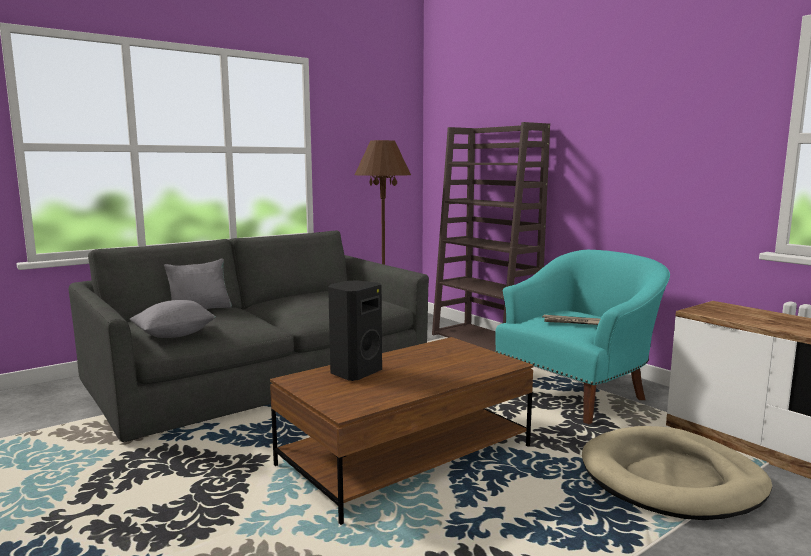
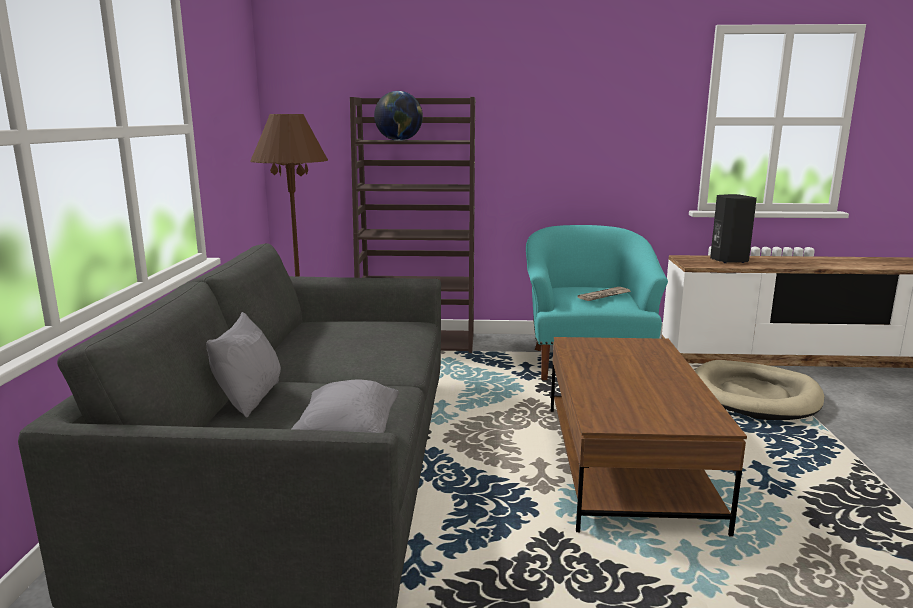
camera: 50 degrees left, 5 degrees up
black speaker [328,280,382,381] -> black speaker moved to [710,194,757,263]
none -> globe [374,91,423,141]

